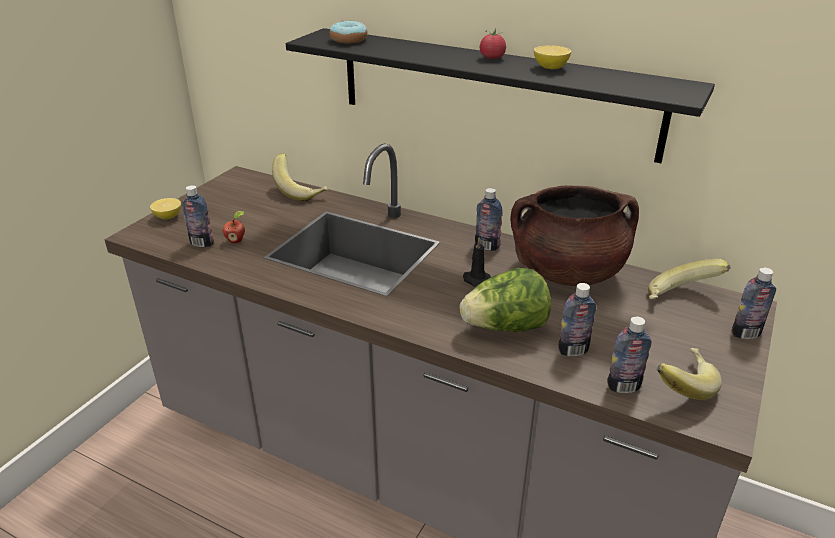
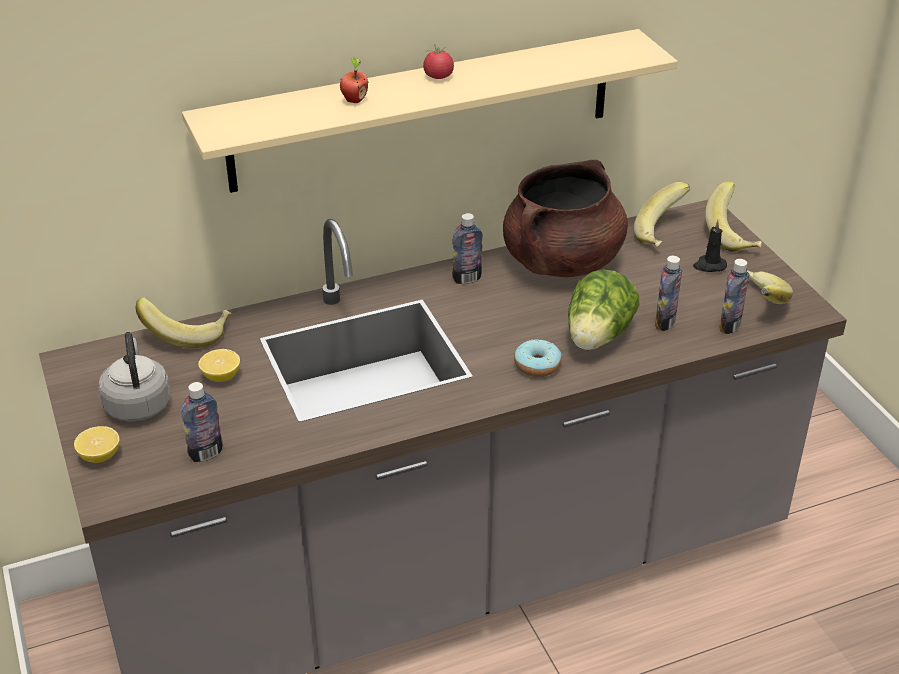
camera: 50 degrees left, 5 degrees up
apple [223,211,245,243] -> apple moved to [340,57,369,103]
black shelf [286,28,715,163] -> beige shelf [182,29,678,193]
donut [330,20,368,44] -> donut moved to [514,340,562,377]
black candle [463,237,491,287] -> black candle moved to [693,220,727,272]
lemon [534,45,571,69] -> lemon moved to [198,349,240,382]
bottle [731,267,776,339] -> banana [705,181,762,252]
none -> grey kettle [98,332,171,421]

